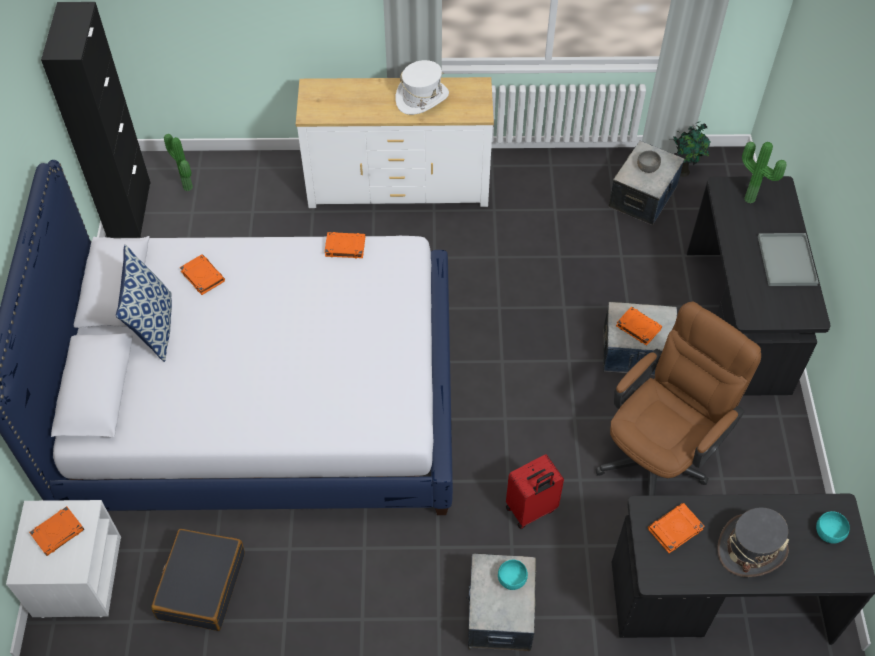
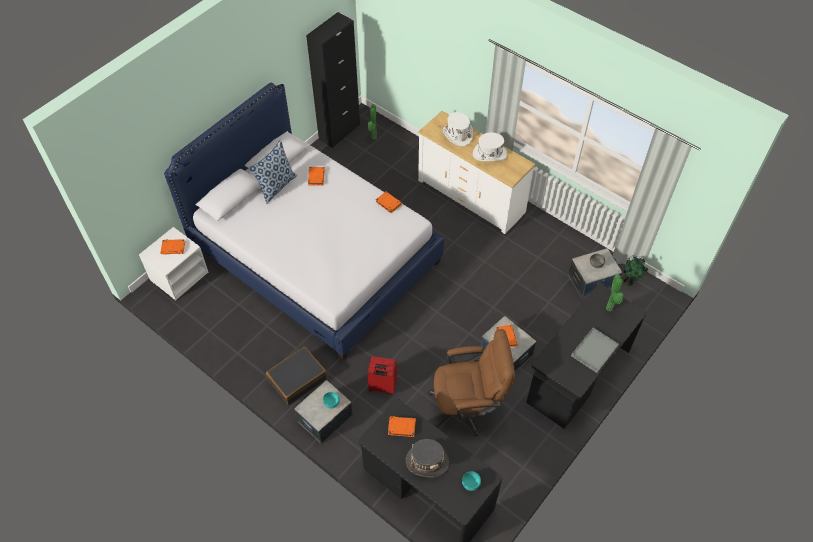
camera: 40 degrees right, 0 degrees up
black suitcase [151,529,245,631] -> black suitcase moved to [266,346,327,405]
none -> white hat [443,112,473,146]

